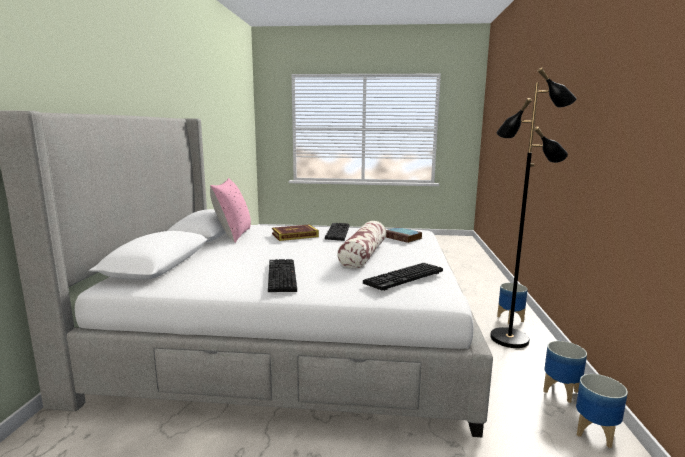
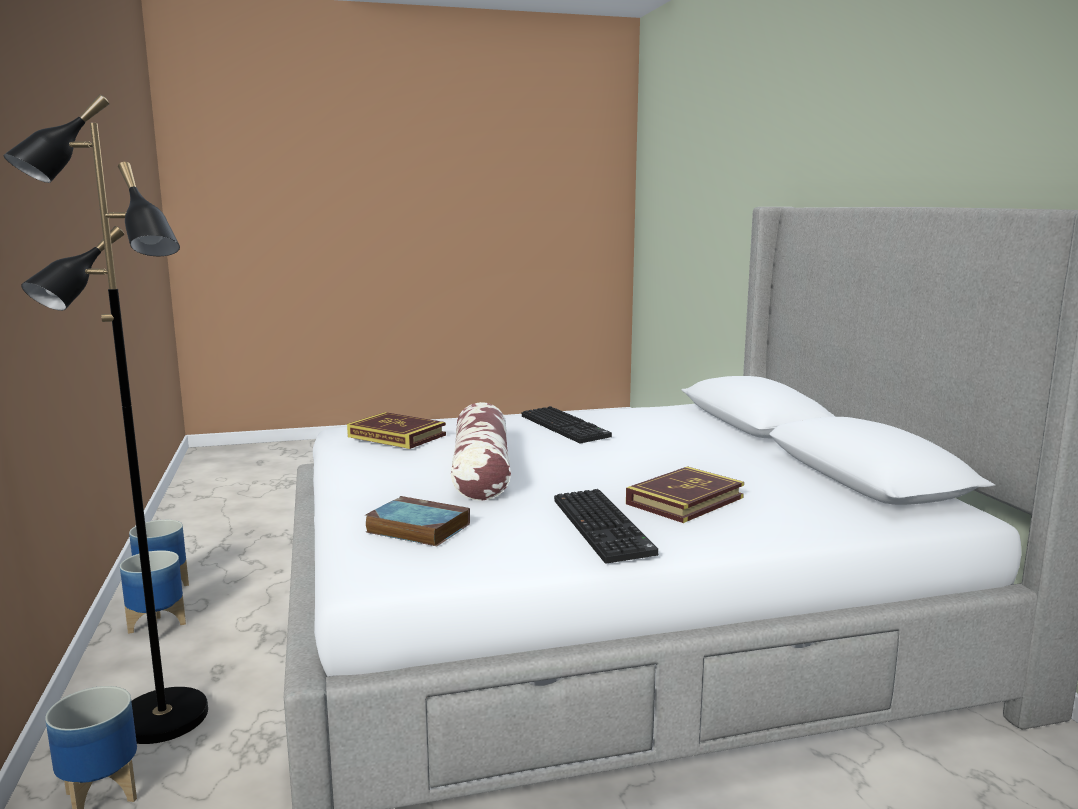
camera: 160 degrees right, 0 degrees up
pink pillow [210,178,251,243] -> none
keyboard [363,263,443,291] -> book [347,412,446,449]

